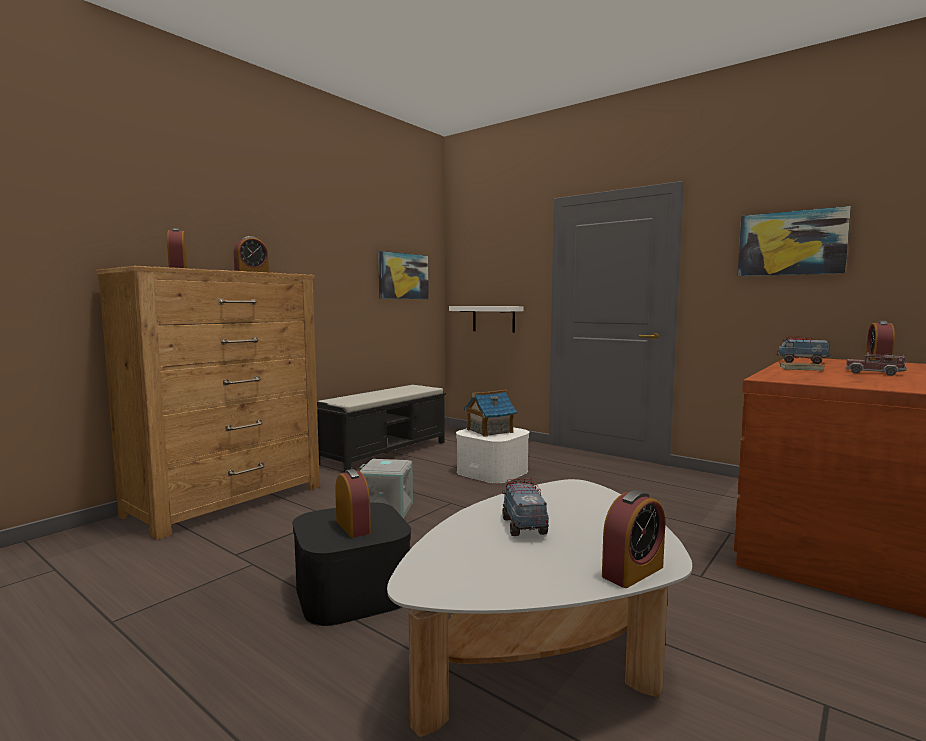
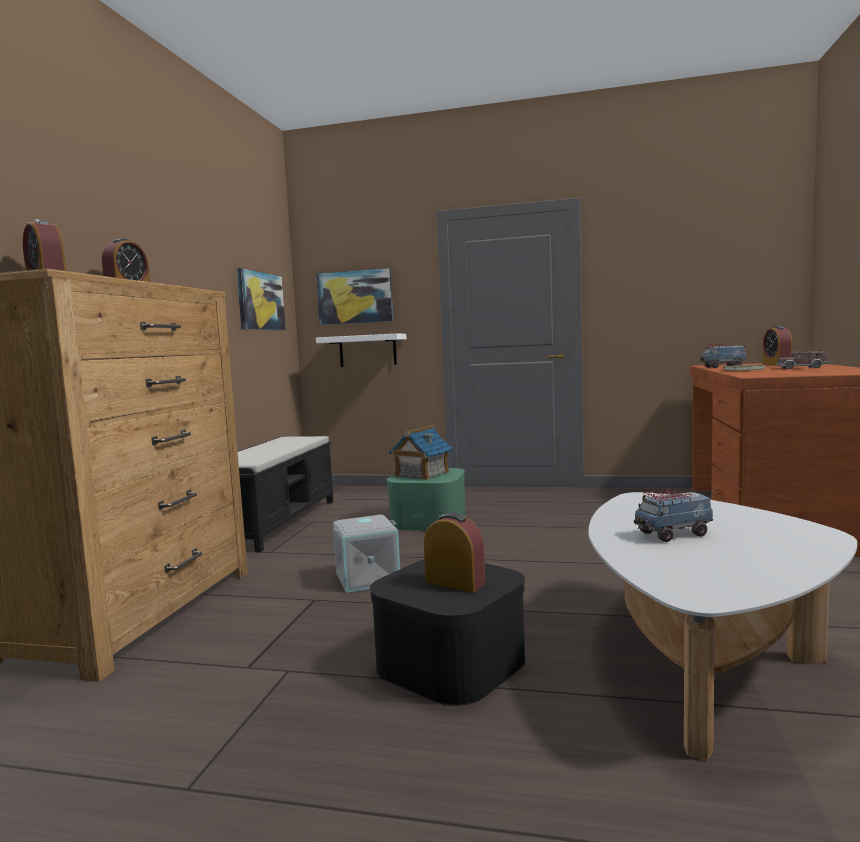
camera: 25 degrees left, 0 degrees up
white storage box [456,427,529,483] -> green storage box [387,468,466,531]
toy truck [502,479,549,536] -> toy truck turned 75 degrees counterclockwise [634,488,713,542]
alarm clock [602,490,665,588] -> none
picture [738,206,851,276] -> picture moved to [316,268,393,325]

